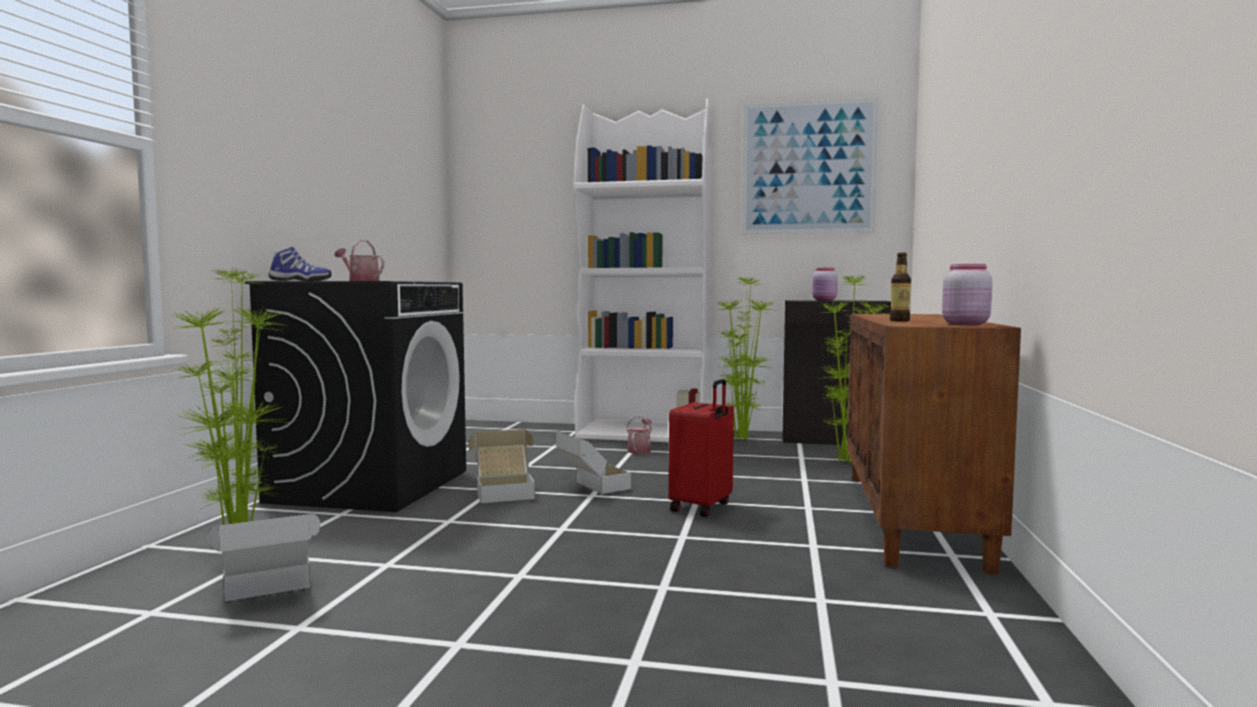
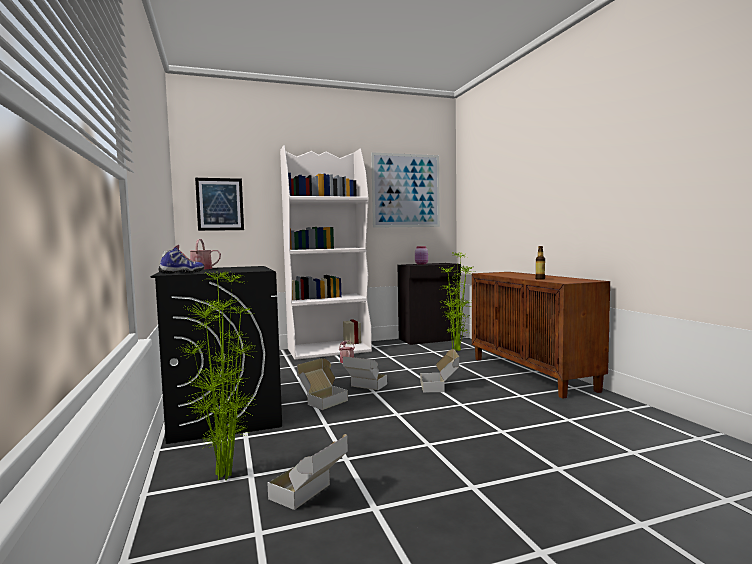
camera: 30 degrees left, 0 degrees up
red suitcase [669,379,734,517] -> cardboard box [420,349,459,392]
potted plant [717,277,777,439] -> none
pink jar [942,264,993,325] -> none
none -> picture [195,178,244,231]

